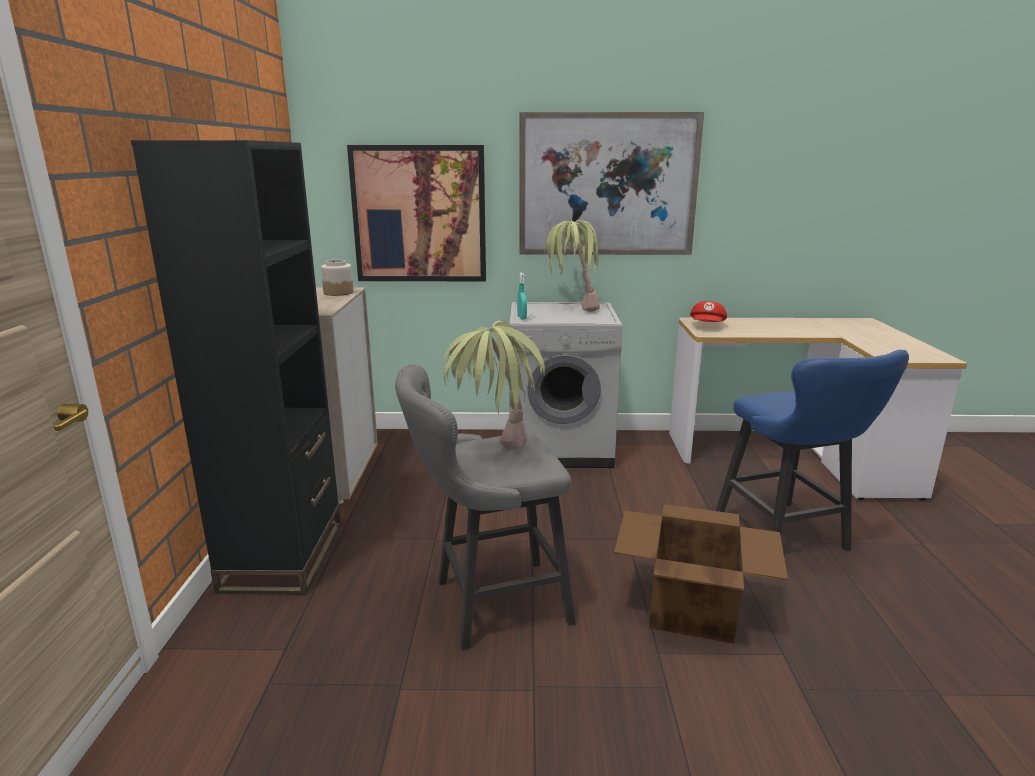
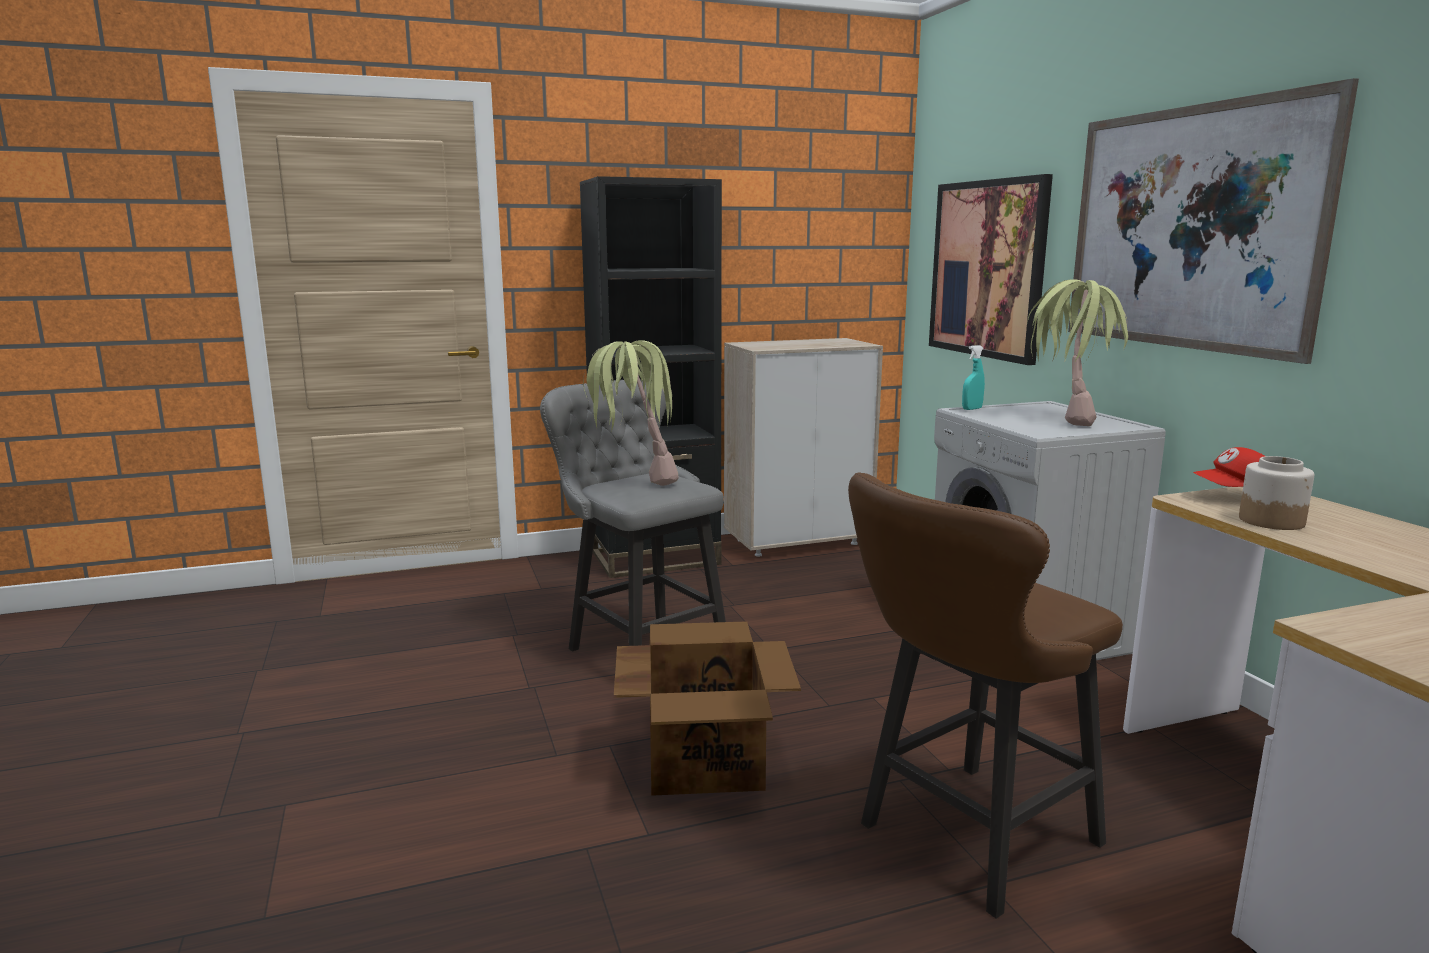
camera: 70 degrees right, 5 degrees down
jar [321,260,353,296] -> jar moved to [1239,456,1314,530]
blue stool [716,350,909,551] -> brown stool [848,472,1123,919]

